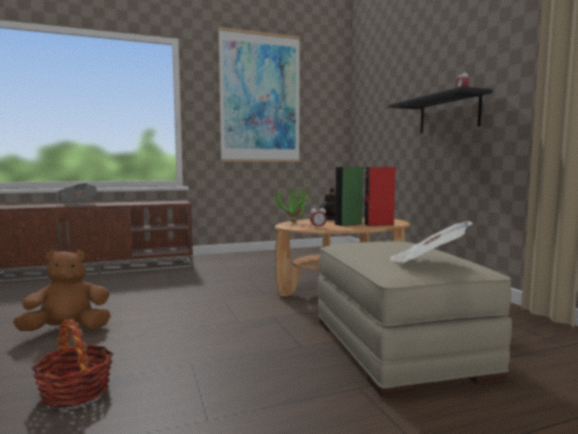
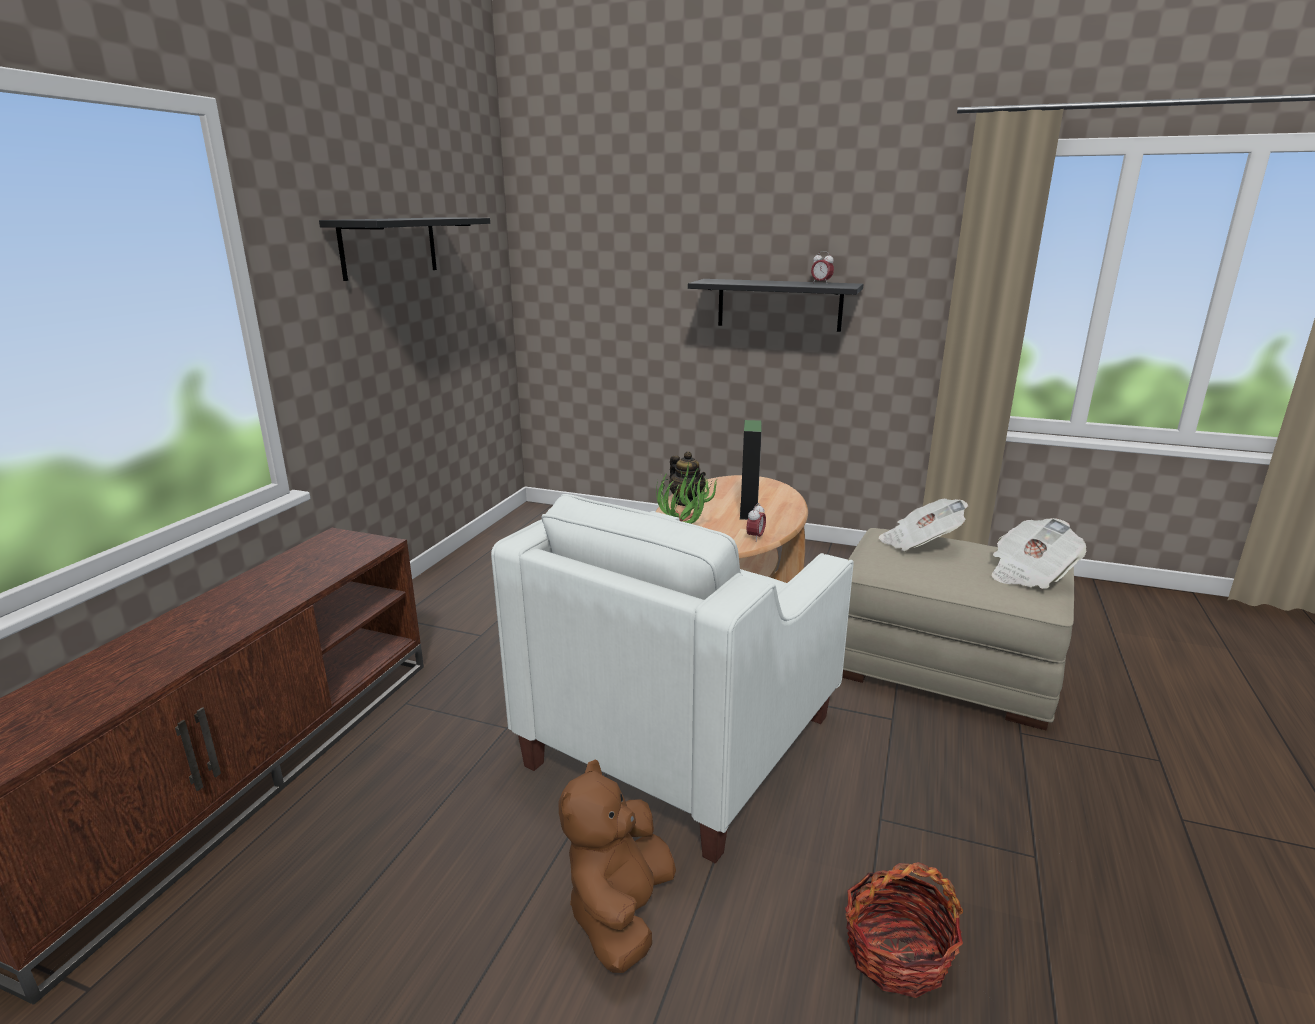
camera: 50 degrees left, 15 degrees up
newspaper [58,183,97,204] -> newspaper moved to [879,499,969,551]
picture [218,27,300,162] -> black shelf [319,217,490,281]
red speaker [364,167,396,226] -> none
none -> white armchair [491,494,854,863]

